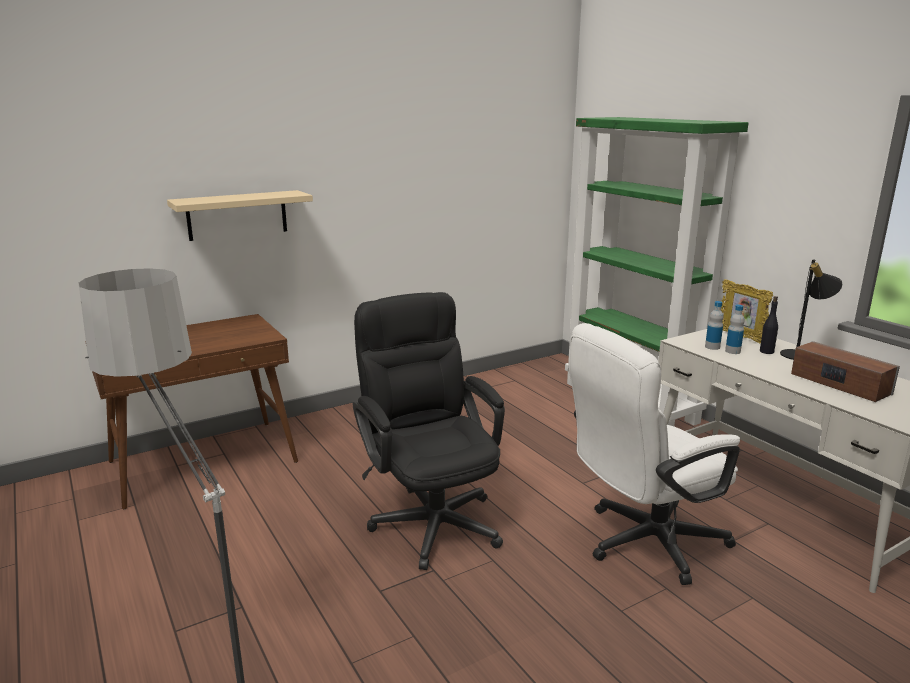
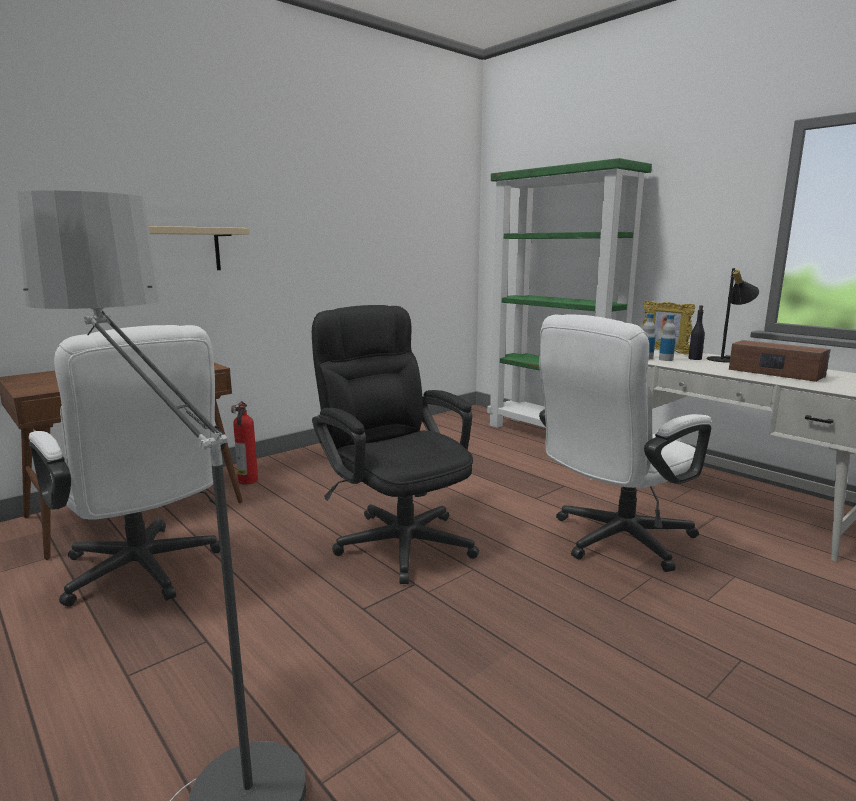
camera: 10 degrees left, 5 degrees down
none -> white office chair [29,325,226,607]
none -> fire extinguisher [231,401,258,484]

